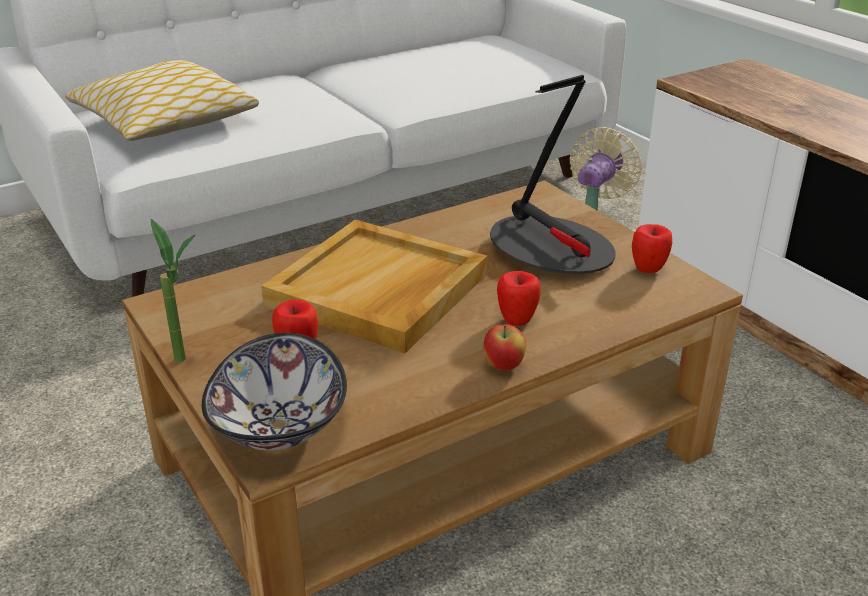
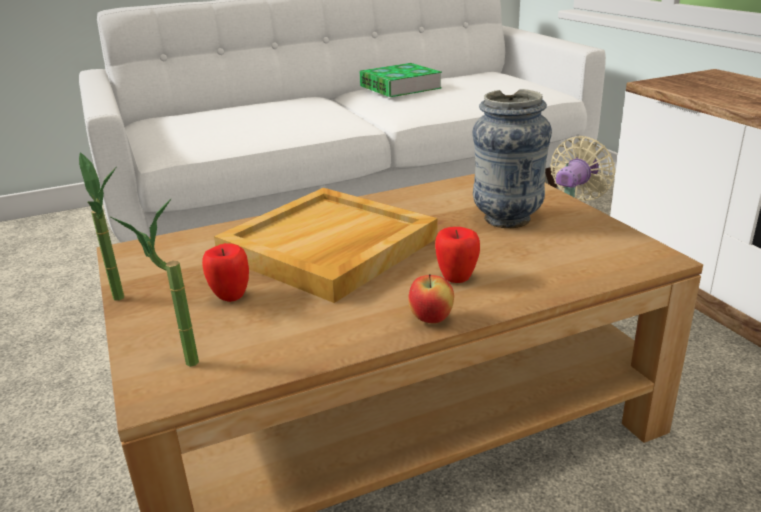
camera: 10 degrees right, 5 degrees down
pillow [65,60,259,141] -> none
bowl [202,333,347,451] -> potted plant [111,198,199,367]
table lamp [490,75,616,274] -> vase [472,89,552,228]
apple [632,224,672,273] -> none
none -> book [359,63,442,97]

